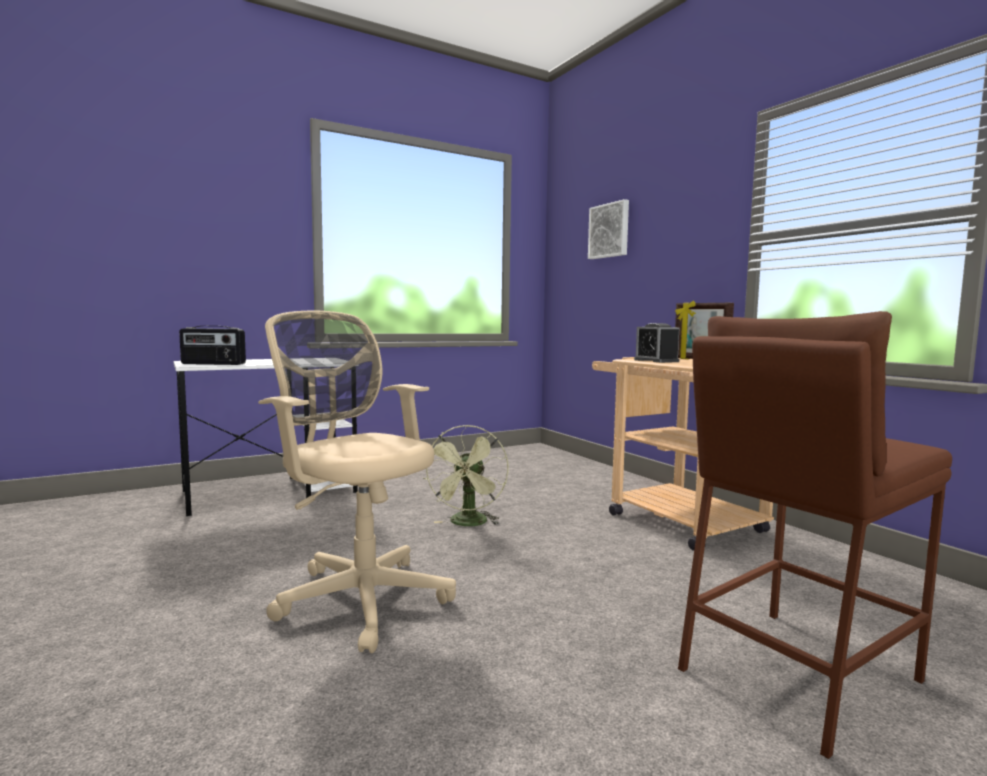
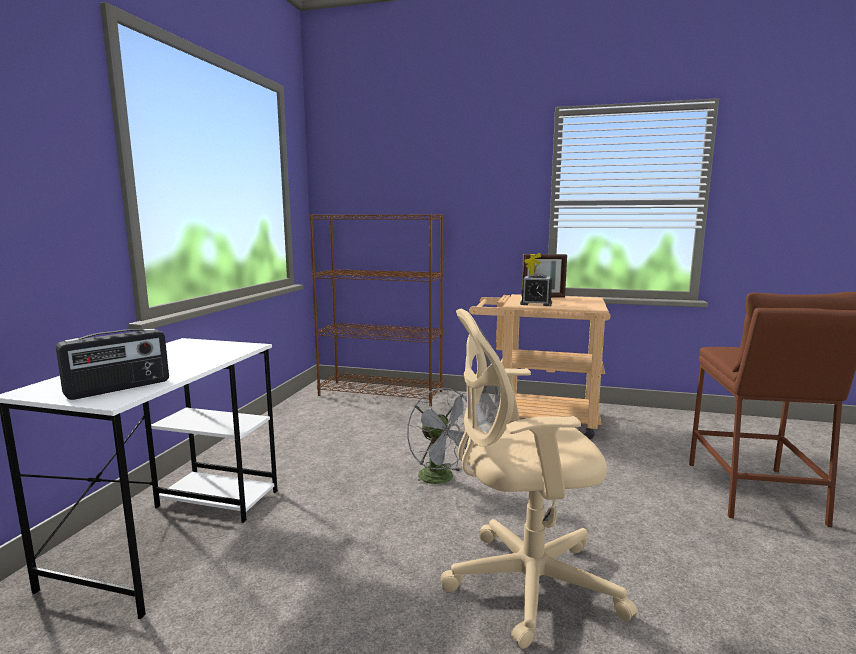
camera: 45 degrees left, 5 degrees up
green fan [423,425,508,526] -> grey fan [407,388,469,490]
picture [588,199,629,259] -> none
none -> brown bookcase [309,214,444,406]

